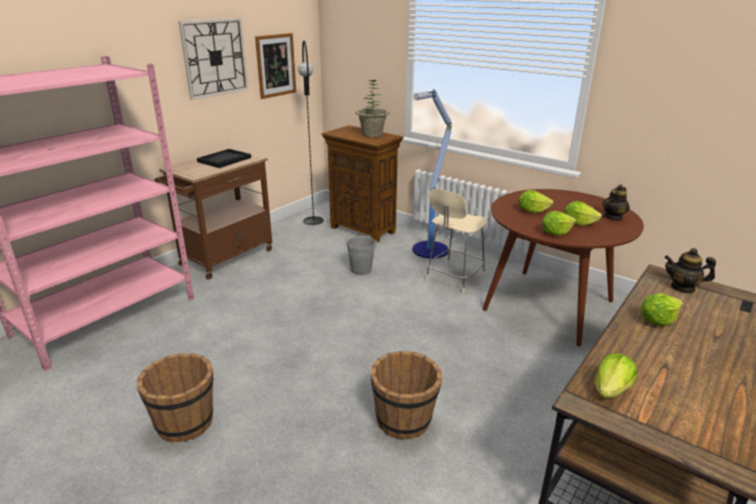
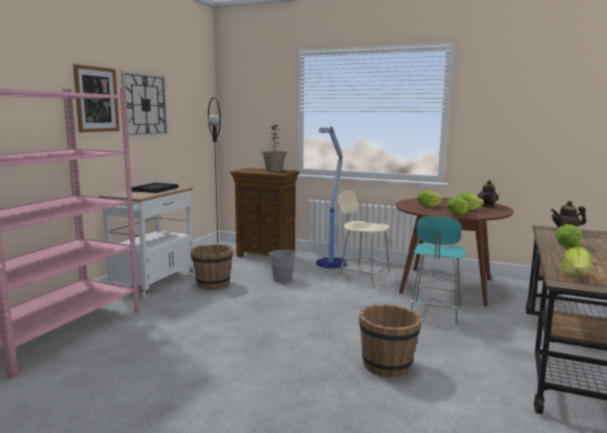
camera: 15 degrees left, 15 degrees down
brown bucket [137,353,214,442] -> brown bucket moved to [191,244,233,289]
brown cart [154,149,272,279] -> white cart [99,186,194,298]
picture [255,33,296,99] -> picture moved to [73,64,120,132]
beige chair [426,188,488,294] -> beige chair turned 105 degrees clockwise [338,190,391,288]
none -> turquoise chair [409,216,466,325]

